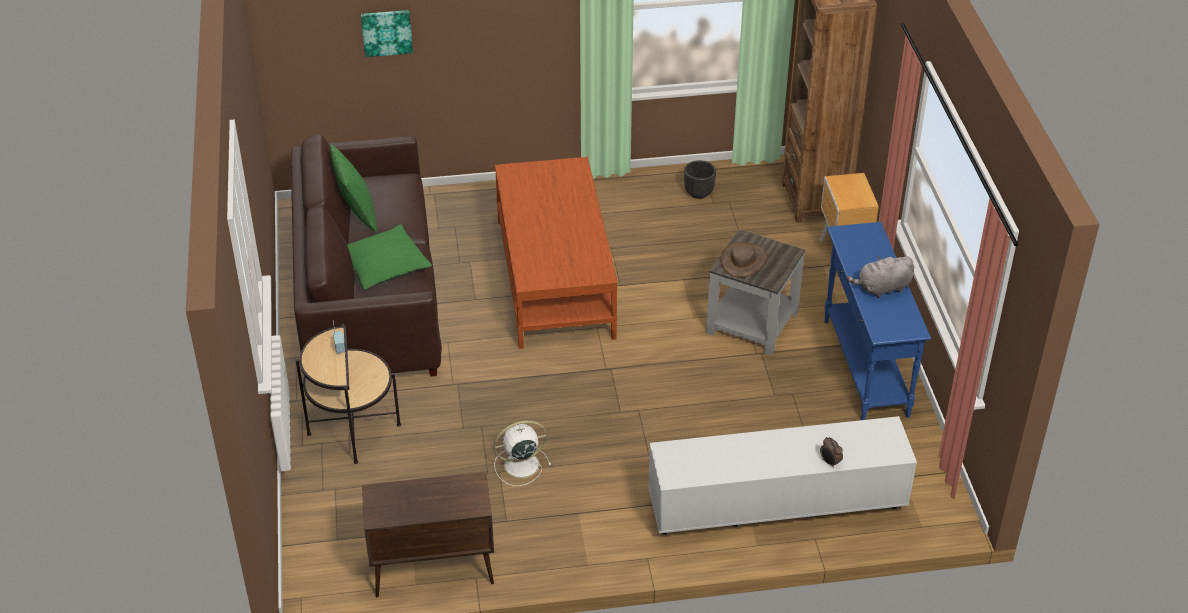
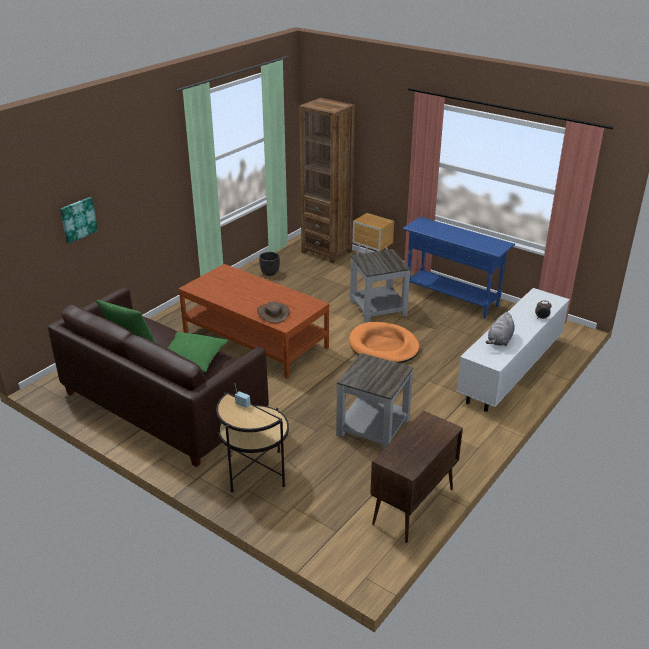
camera: 45 degrees left, 10 degrees down
white fan [494,420,551,486] -> grey side table [336,353,413,450]
brown hat [720,242,768,277] -> brown hat moved to [257,302,290,323]
grey plush toy [847,256,914,298] -> grey plush toy moved to [486,312,515,346]
none -> orange dog bed [349,322,420,363]

